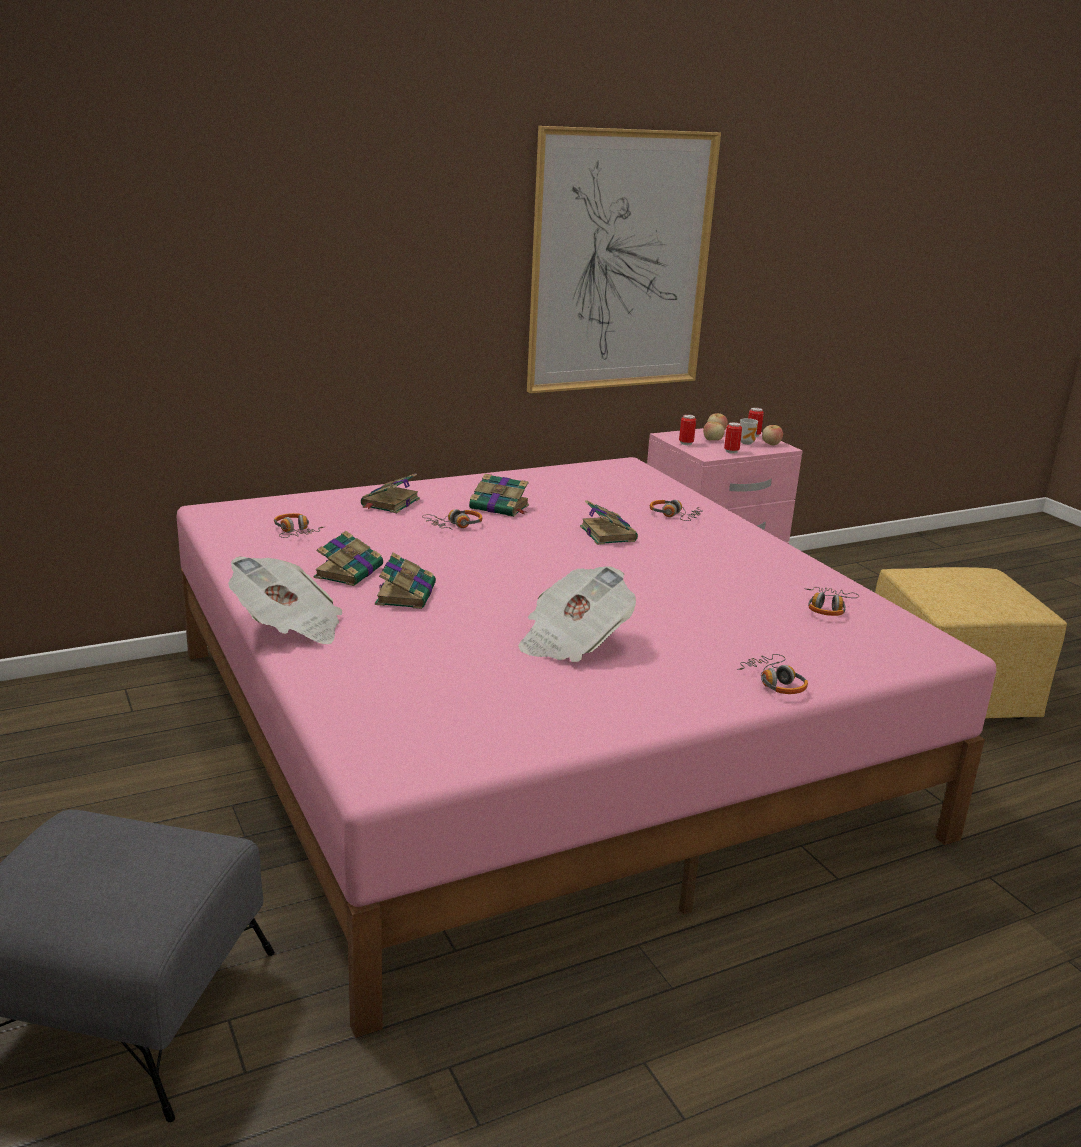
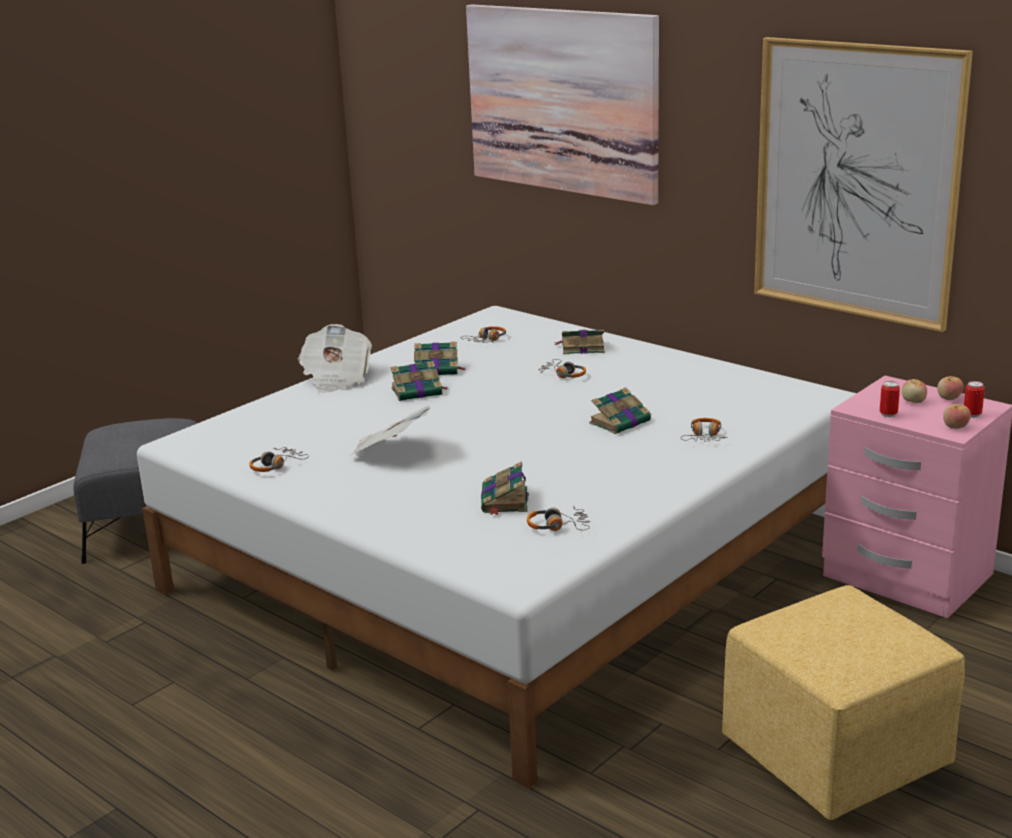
camera: 70 degrees right, 0 degrees up
pink bed [177,457,996,1038] -> white bed [137,306,856,788]
book [469,474,529,517] -> book moved to [481,462,529,515]
can [679,414,696,445] -> none
headphones [737,654,808,694] -> headphones moved to [249,447,309,472]
mug [740,418,758,445] -> none
none -> picture [466,4,659,205]

